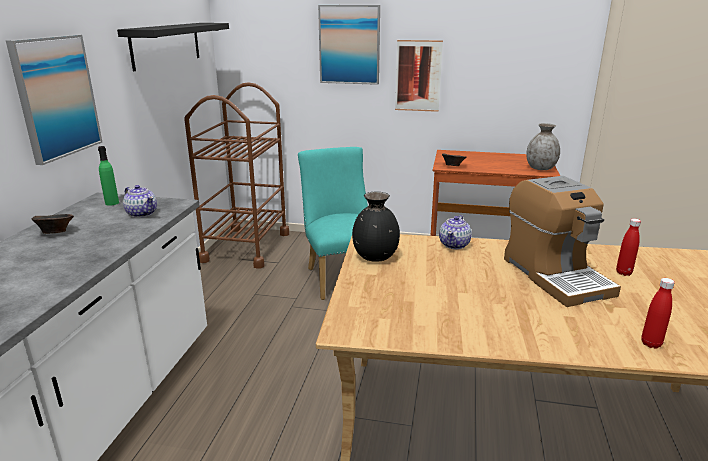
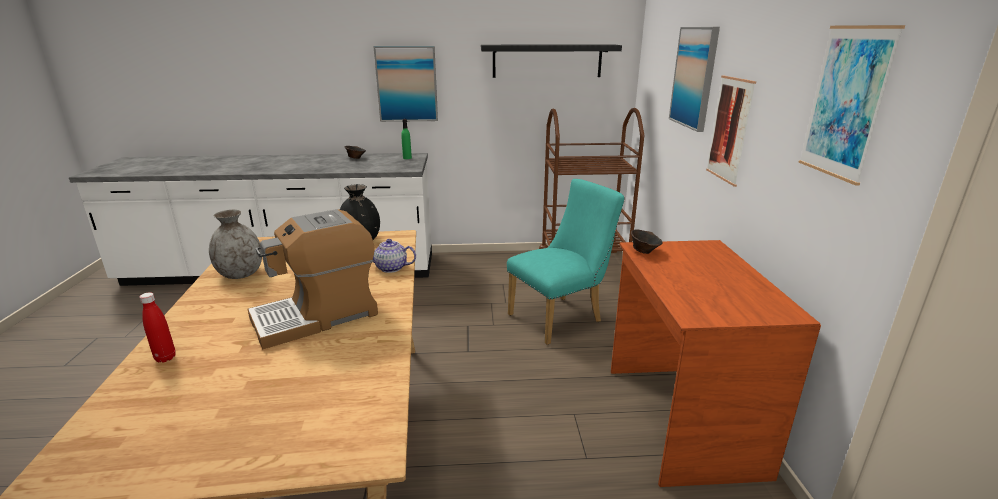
camera: 75 degrees right, 0 degrees up
teapot [123,185,157,218] -> none
grey vase [526,123,560,170] -> grey vase moved to [209,209,262,279]
red bottle [616,218,641,276] -> none
none -> picture [798,25,905,186]

